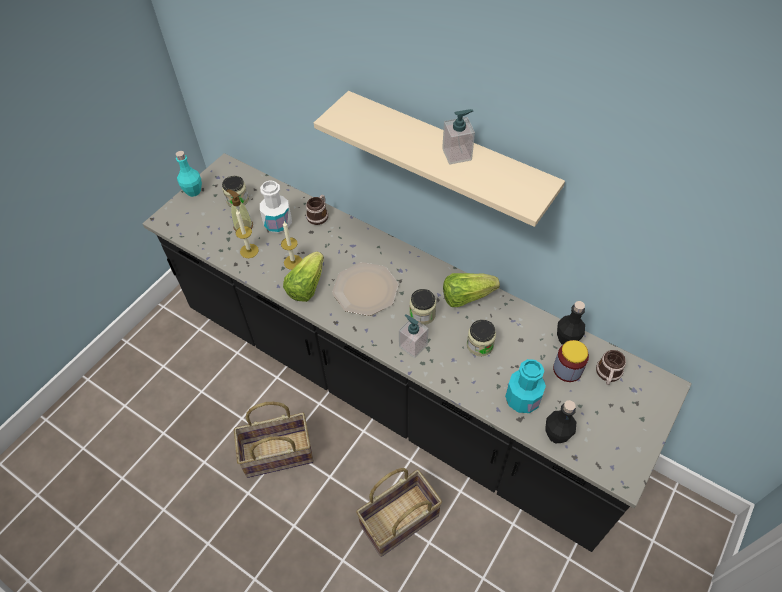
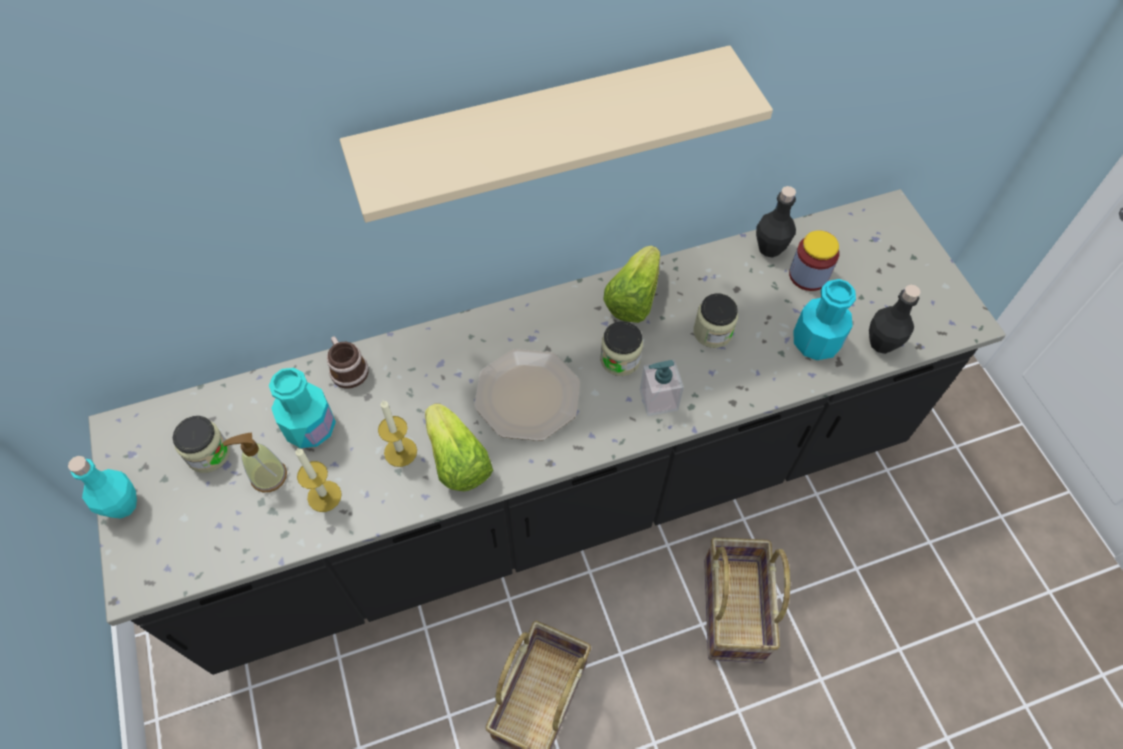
camera: 55 degrees left, 5 degrees up
white bottle [260,180,292,233] -> turquoise bottle [269,368,336,448]
soap dispenser [442,109,475,165] -> none
mug [596,350,626,385] -> none

